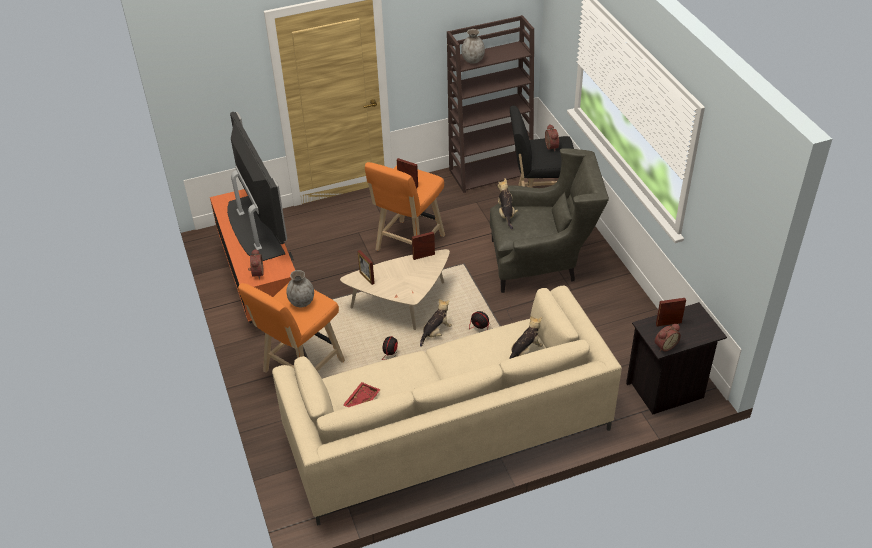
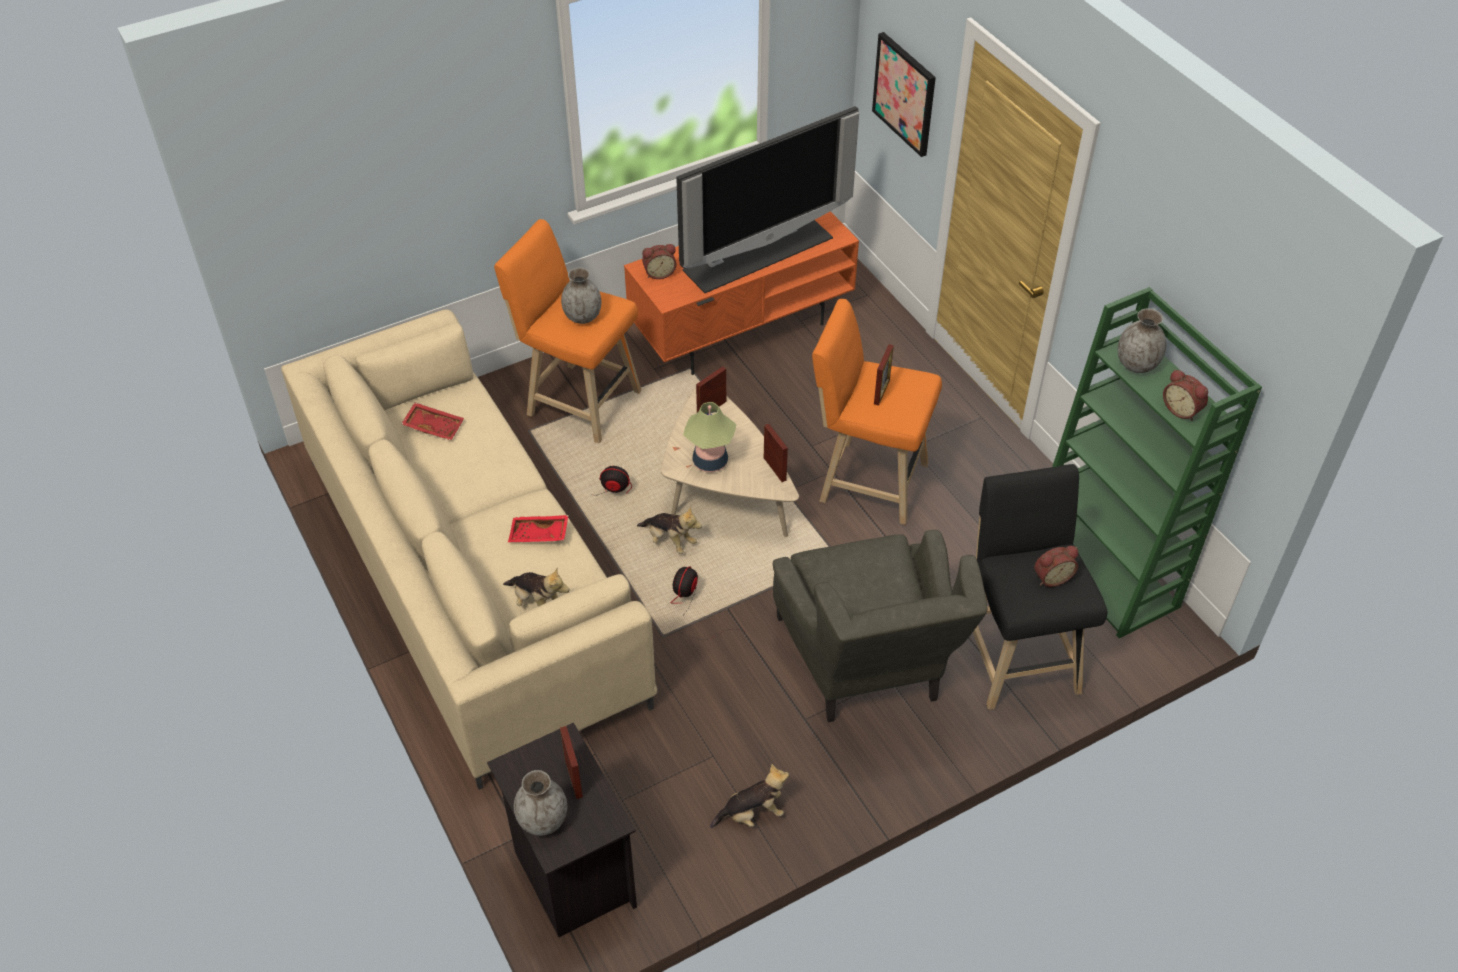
camera: 80 degrees right, 5 degrees up
brown bookcase [447,15,534,193] -> green bookcase [1052,287,1262,639]
plush toy [498,178,518,229] -> plush toy moved to [710,764,789,828]
alarm clock [655,324,681,352] -> alarm clock moved to [1163,370,1208,421]
none -> red tray [508,515,569,542]
none -> grey vase [514,770,567,836]
none -> table lamp [683,402,736,472]
none -> picture [872,32,936,157]

